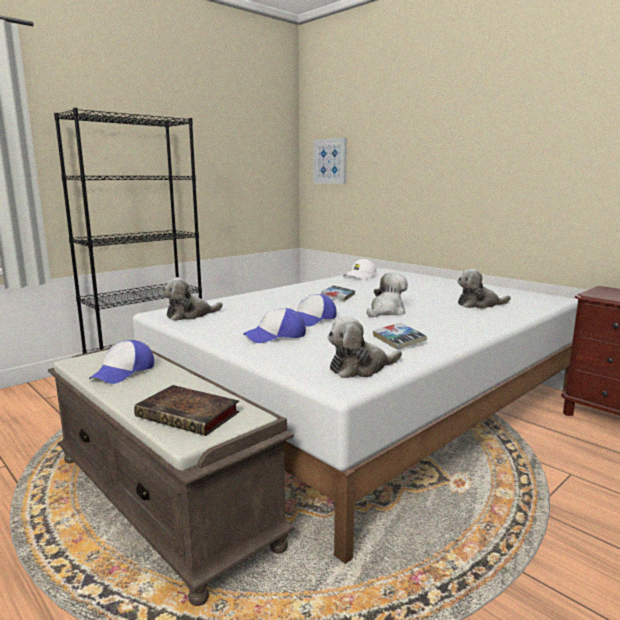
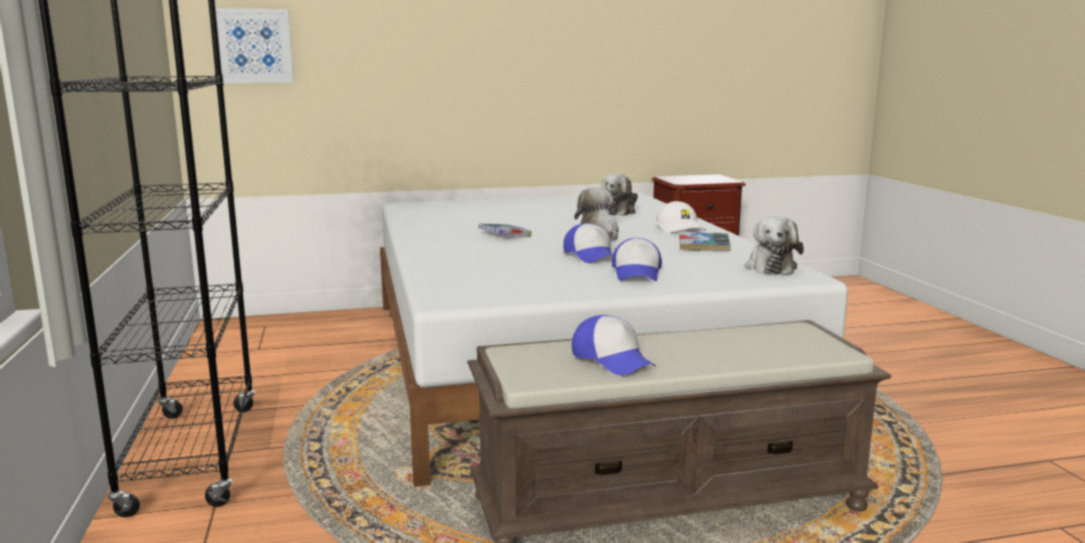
camera: 60 degrees left, 0 degrees up
book [134,385,239,436] -> none
plush toy [162,277,223,321] -> none
white cap [343,259,377,280] -> white cap moved to [656,201,706,233]

